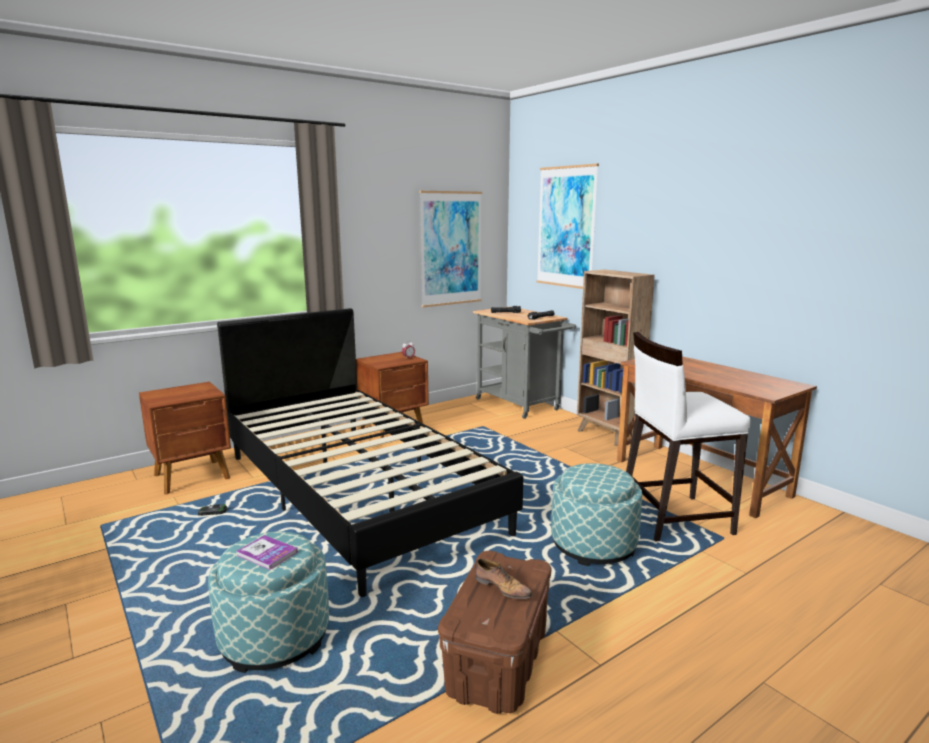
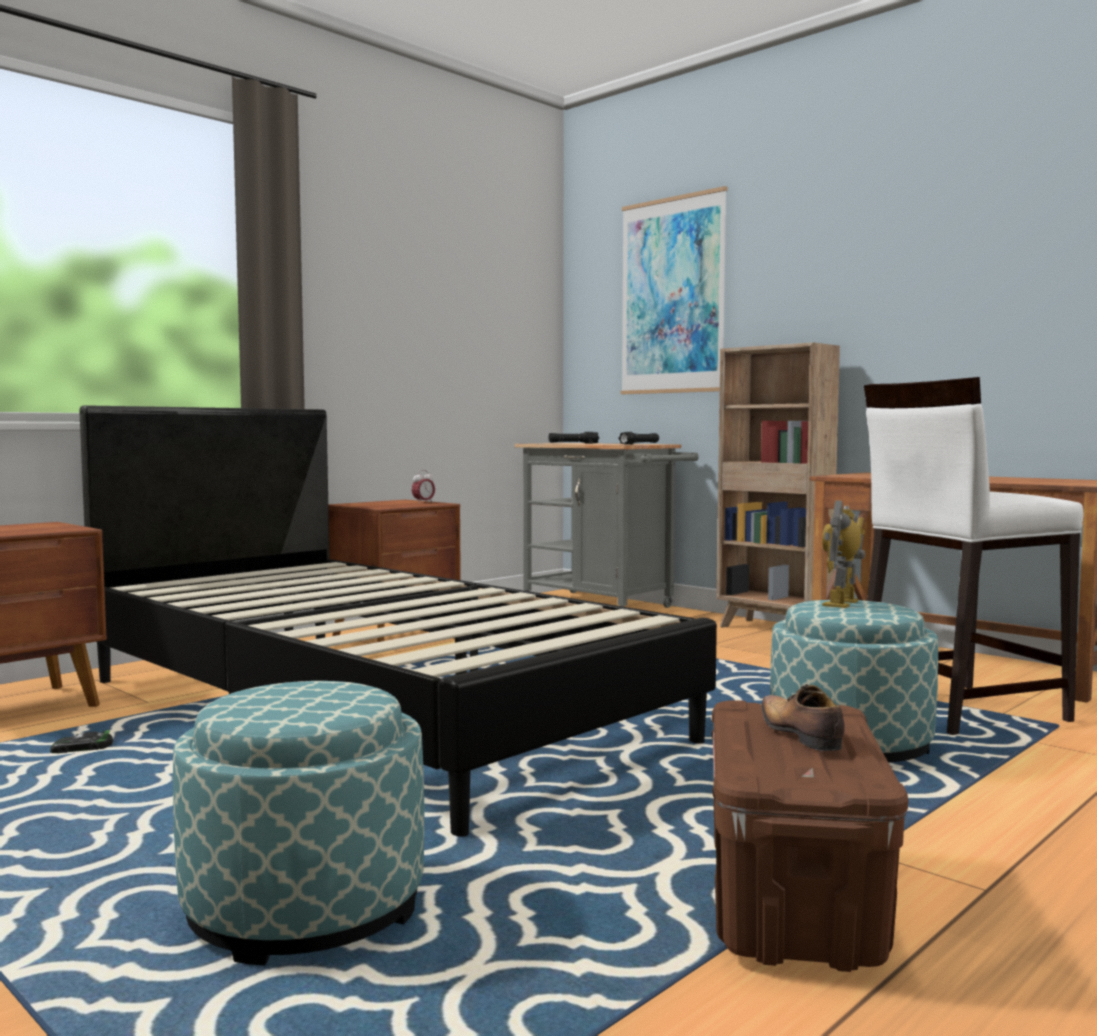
camera: 10 degrees left, 10 degrees down
book [237,535,298,570] -> none
picture [419,191,482,308] -> none
shoe [475,558,533,599] -> shoe turned 135 degrees counterclockwise [761,684,845,751]
none -> toy robot [822,500,865,608]

